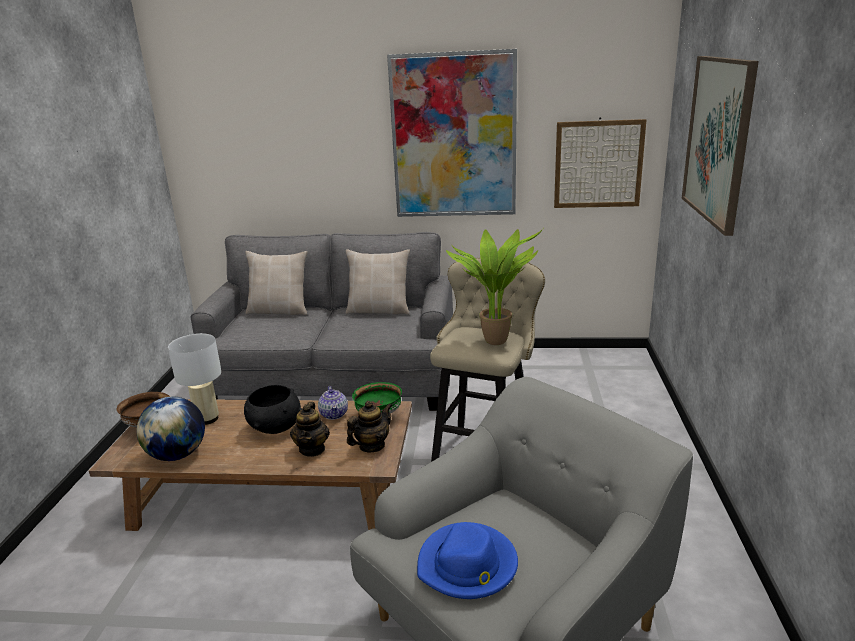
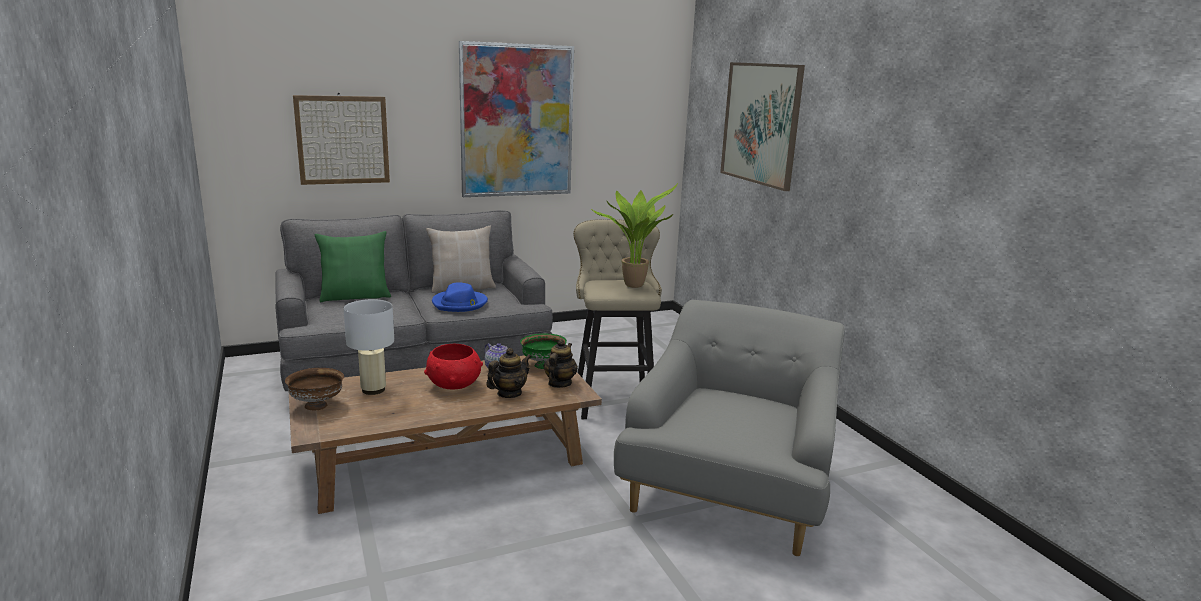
camera: 30 degrees left, 5 degrees down
globe [136,397,205,461] -> none
black bowl [244,385,302,434] -> red bowl [424,344,483,390]
beige pillow [245,251,307,315] -> green pillow [315,231,391,302]
teapot [290,402,330,457] -> teapot turned 105 degrees counterclockwise [486,348,532,398]
blue hat [417,522,518,599] -> blue hat moved to [432,282,488,312]
picture [554,117,647,208] -> picture moved to [293,93,390,185]

